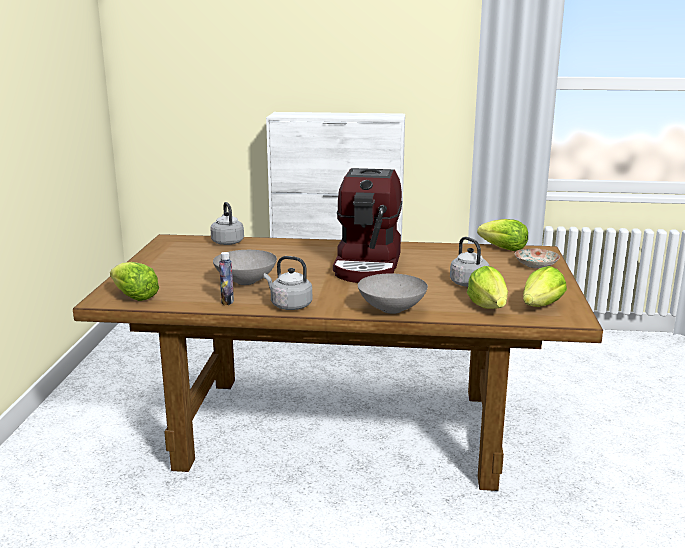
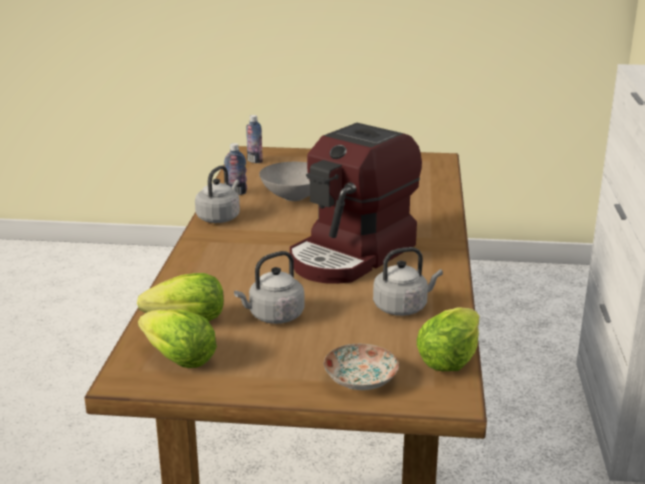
camera: 90 degrees right, 5 degrees up
lettuce [110,262,159,301] -> bottle [246,115,263,163]
grey kettle [210,202,244,245] -> grey kettle moved to [373,247,443,316]
coffee machine [333,168,402,283] -> coffee machine turned 60 degrees counterclockwise [290,123,422,284]
grey bowl [358,273,428,314] -> none

